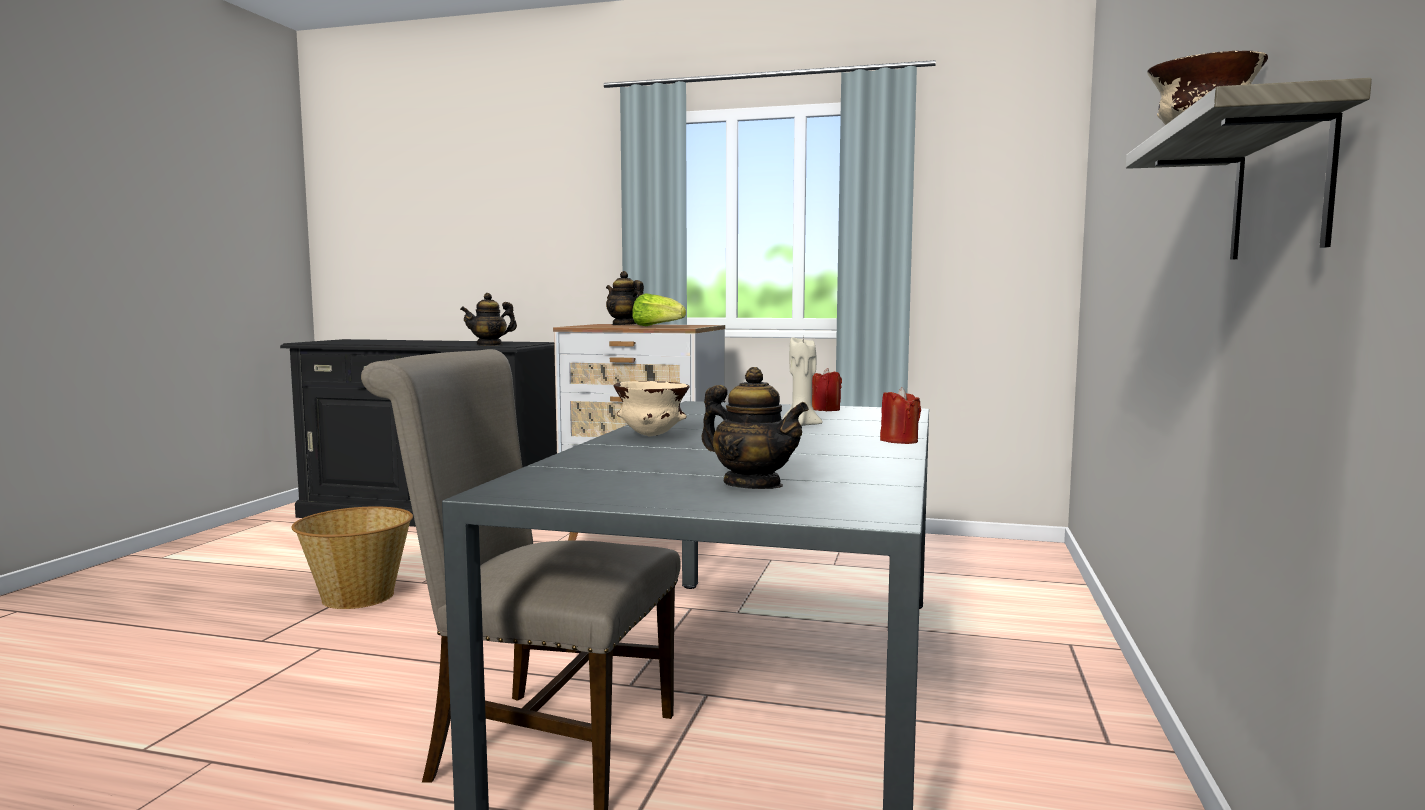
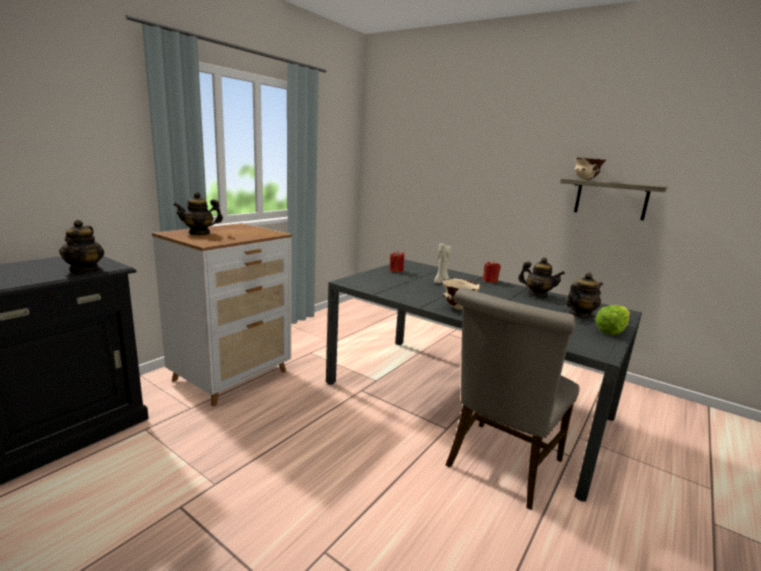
camera: 70 degrees left, 10 degrees up
basket [292,506,413,609] -> none
lettuce [632,293,686,326] -> lettuce moved to [595,305,630,335]
none -> teapot [518,257,565,298]

